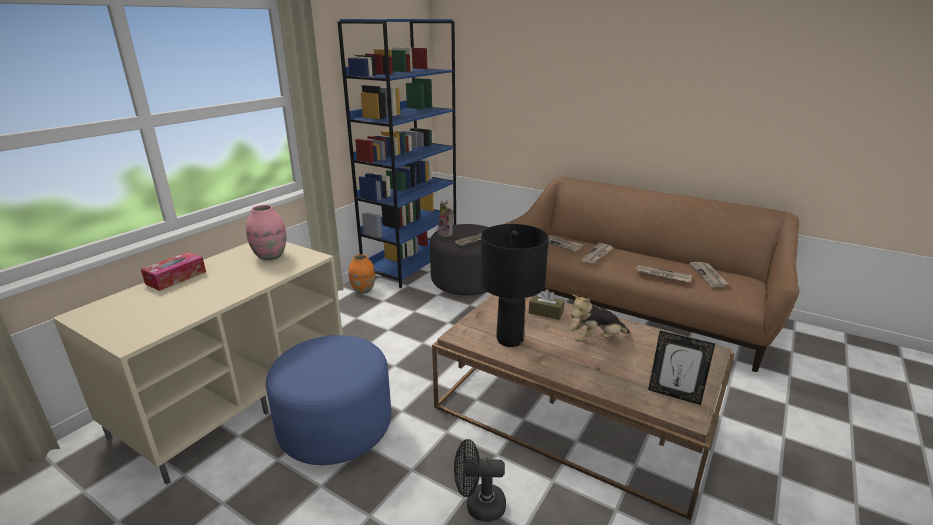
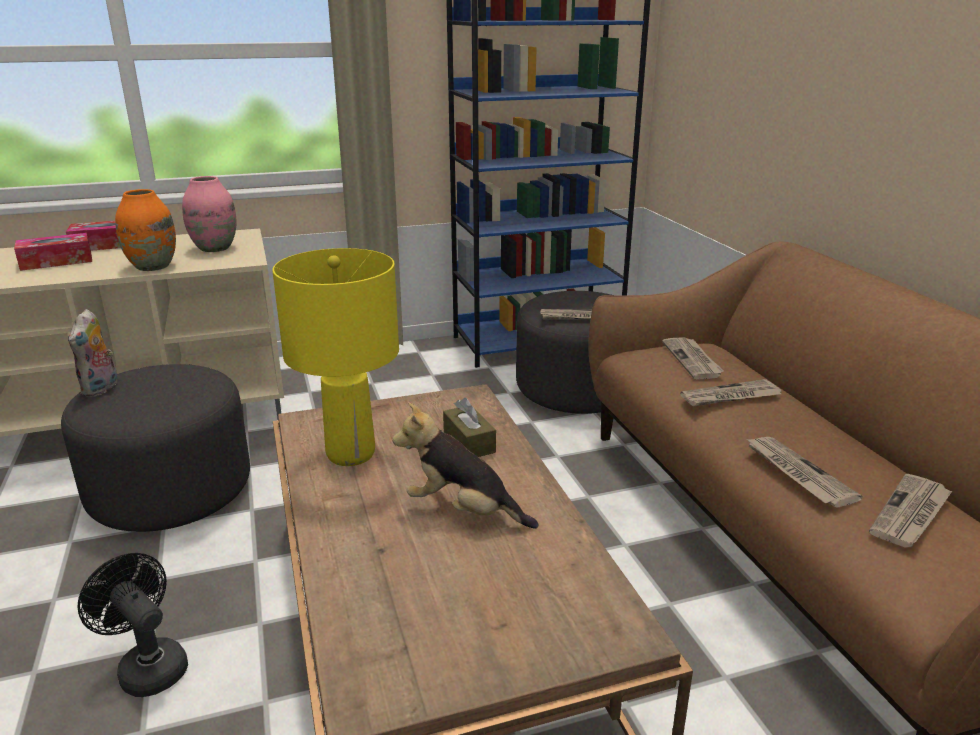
camera: 40 degrees right, 0 degrees up
blue ottoman [266,335,391,465] -> grey ottoman [61,364,250,532]
orange vase [348,255,375,294] -> orange vase moved to [115,189,176,271]
plush toy [438,198,454,237] -> plush toy moved to [68,309,117,397]
black table lamp [481,224,549,347] -> yellow table lamp [272,248,399,466]
picture frame [648,331,715,405] -> none
none -> tissue box [14,233,92,271]

